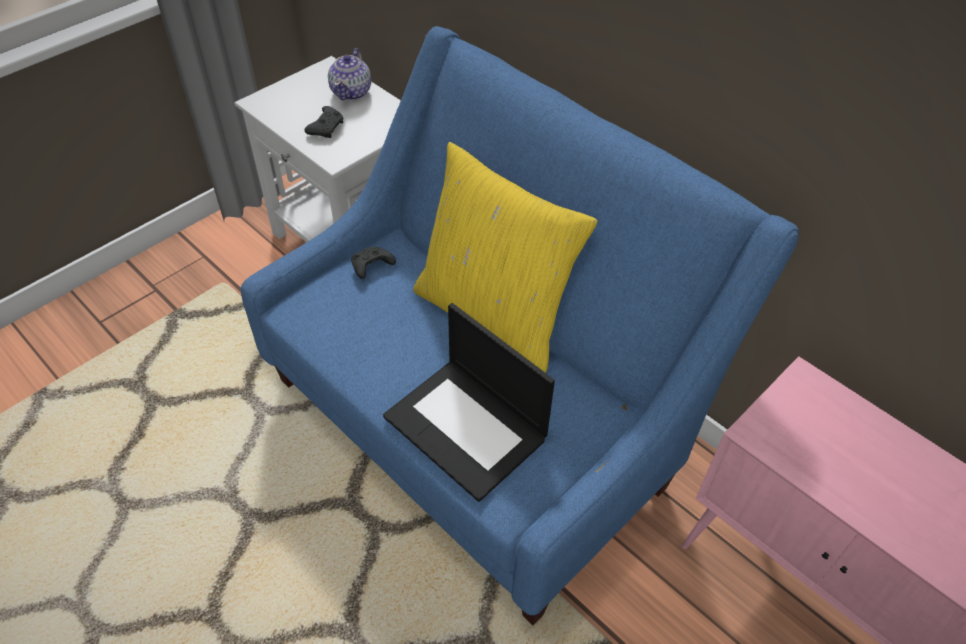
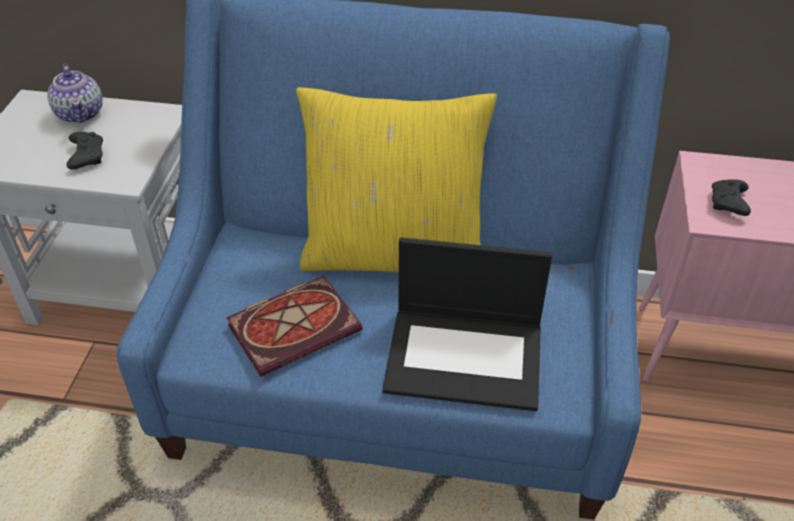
camera: 35 degrees left, 5 degrees down
black game controller [351,246,396,279] -> black game controller moved to [712,180,751,216]
none -> book [226,276,362,377]

